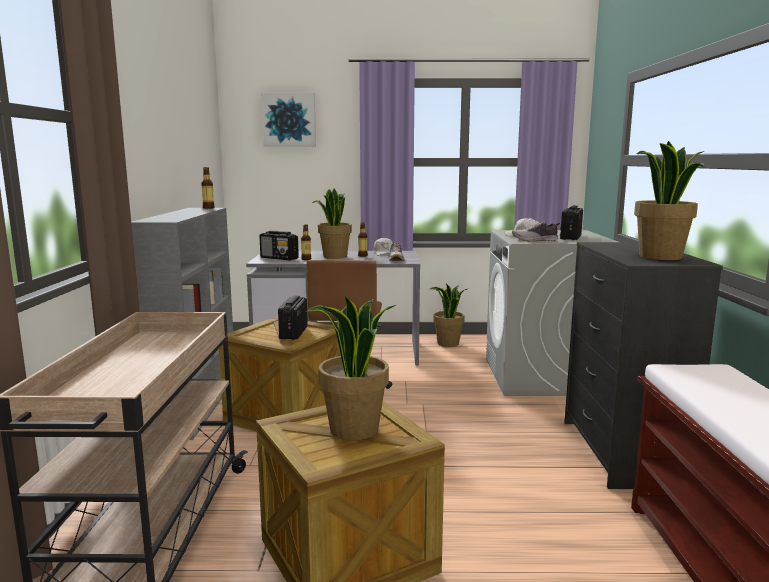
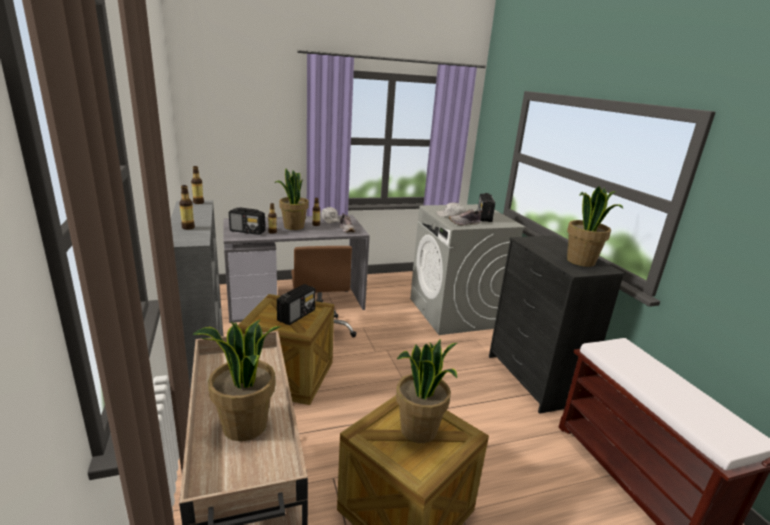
camera: 20 degrees left, 10 degrees up
picture [261,93,316,147] -> none
radio [278,295,308,340] -> radio turned 135 degrees counterclockwise [277,284,315,325]
potted plant [430,283,469,347] -> potted plant moved to [192,319,282,441]
none -> bottle [179,185,195,230]

